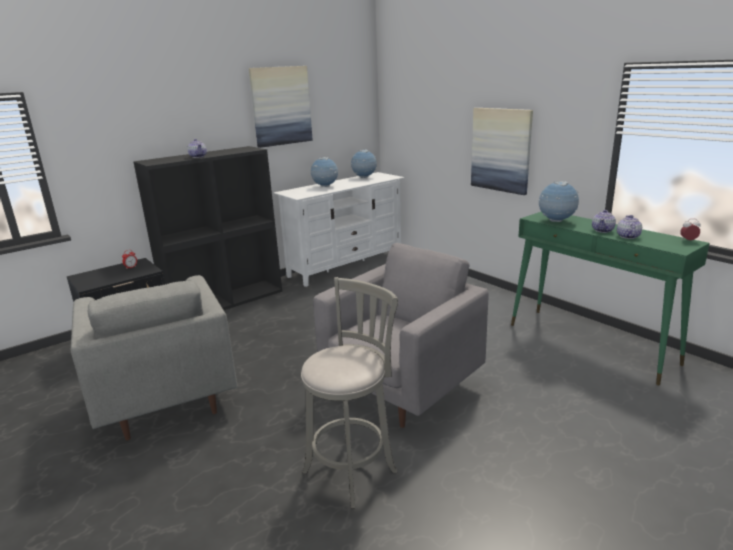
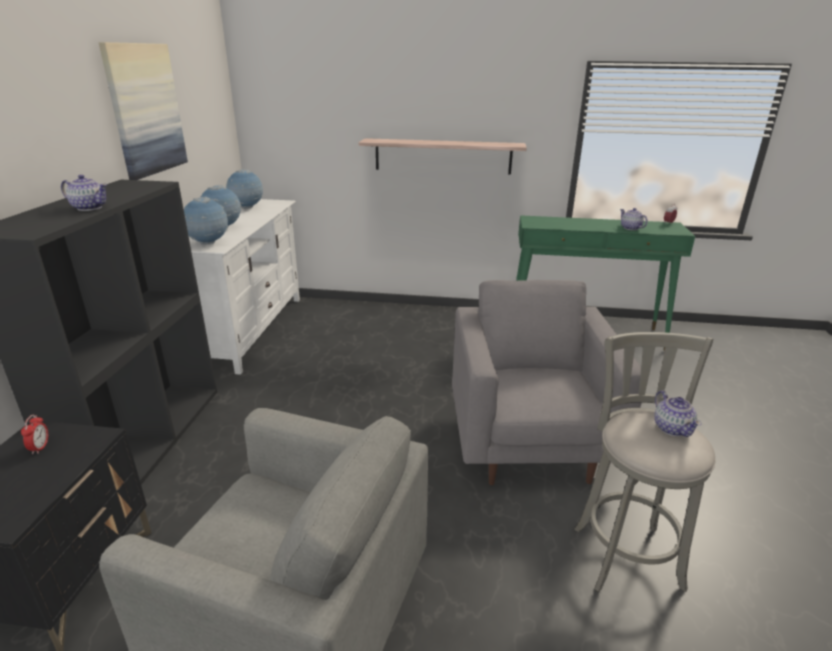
camera: 45 degrees left, 5 degrees up
picture [471,108,533,195] -> shelf [359,138,527,174]
globe [539,181,579,222] -> globe moved to [184,197,228,245]
teapot [592,210,616,233] -> teapot moved to [654,391,701,437]

